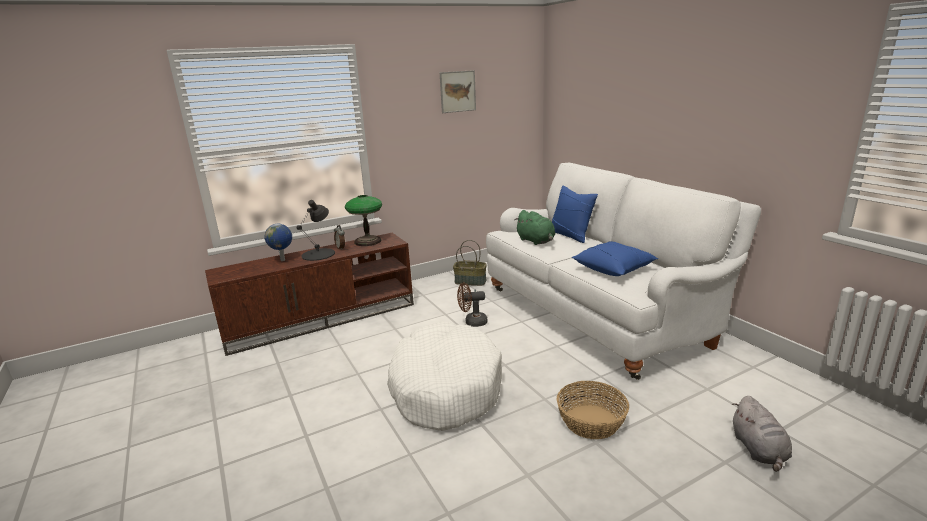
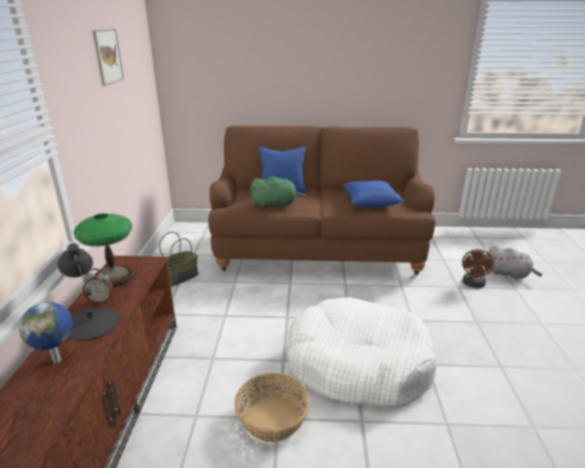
camera: 60 degrees left, 5 degrees up
brown fan [457,282,487,327] -> brown fan moved to [462,249,494,288]
white sofa [486,163,761,380] -> brown sofa [208,125,436,275]
basket [556,381,629,439] -> basket moved to [235,373,310,442]

